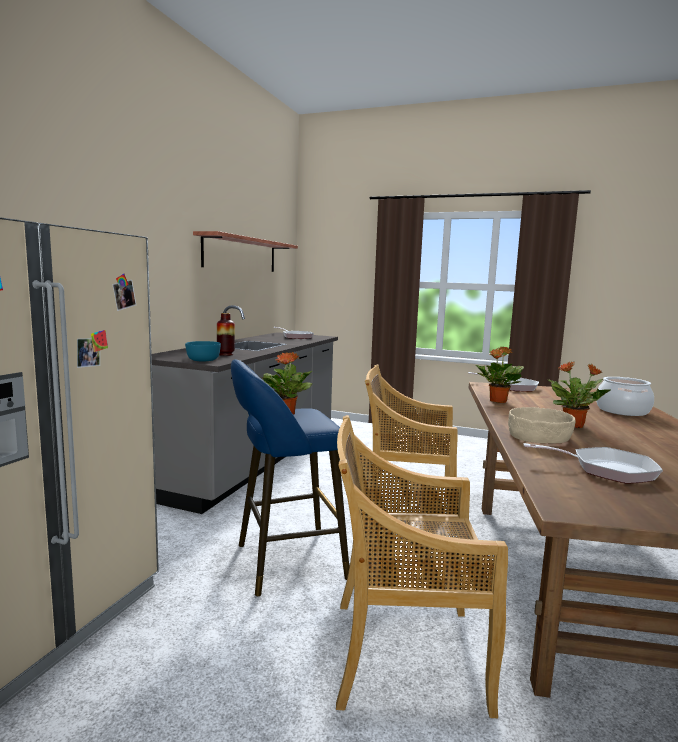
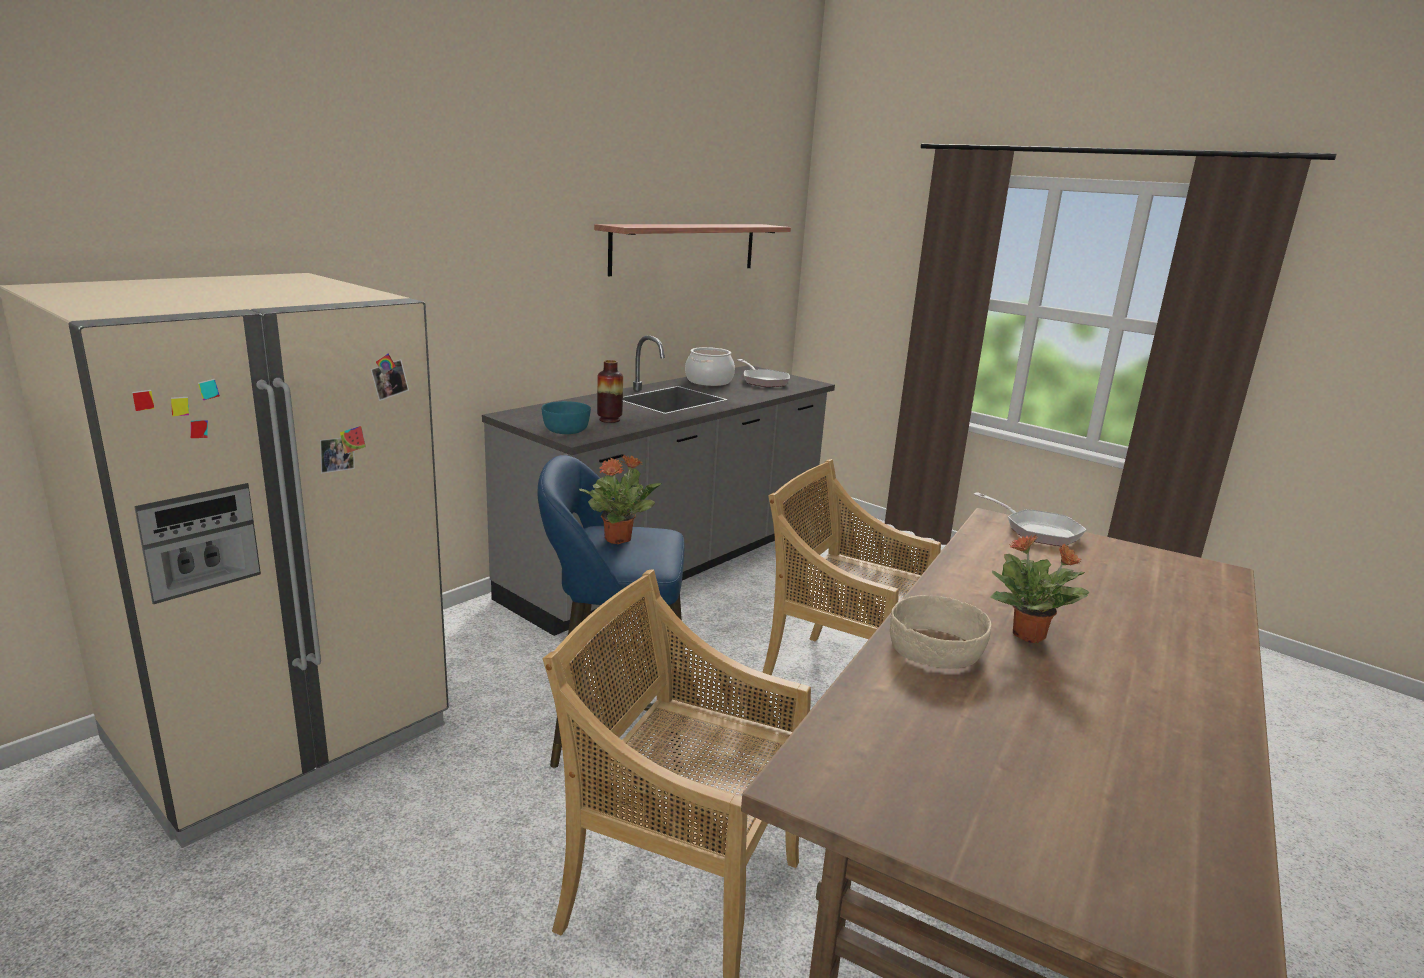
camera: 20 degrees right, 10 degrees up
potted plant [476,346,524,403] -> none
frying pan [523,443,663,484] -> none
cooking pot [596,377,654,416] -> cooking pot moved to [685,347,735,386]

